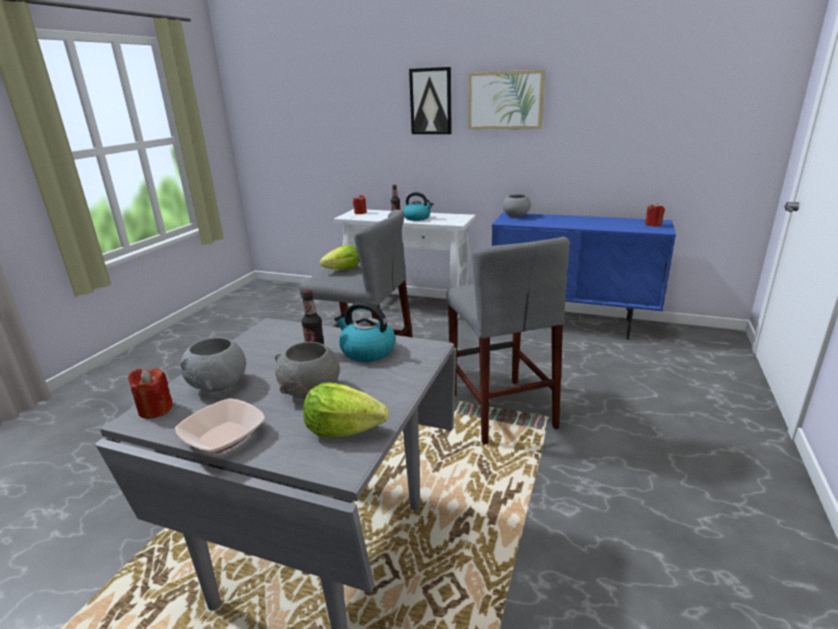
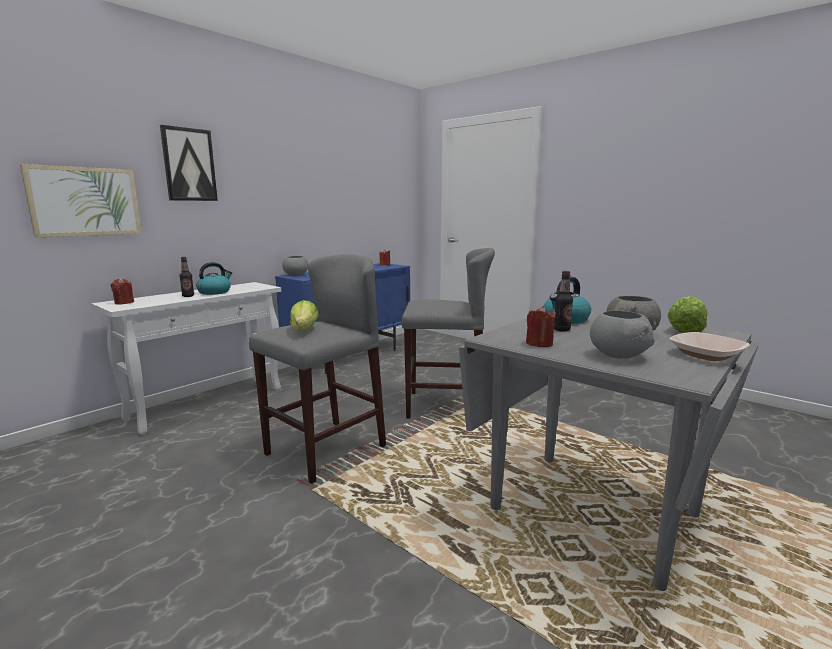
camera: 70 degrees left, 10 degrees down
red candle [128,368,173,419] -> red candle moved to [526,306,556,347]
picture [468,70,545,129] -> picture moved to [20,164,142,237]

